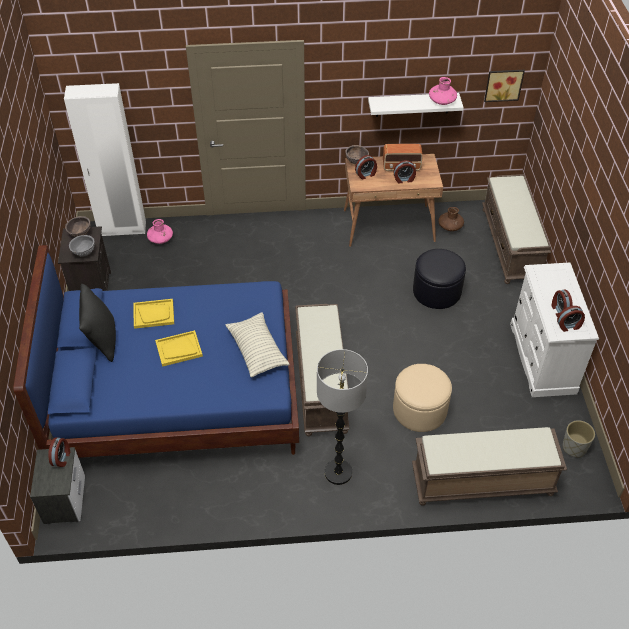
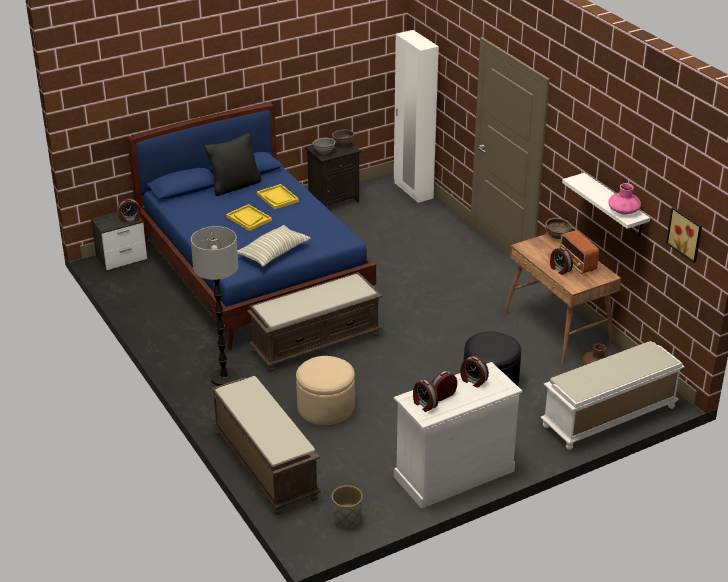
camera: 65 degrees right, 15 degrees down
pink vase [147,219,173,244] -> none
alarm clock [355,155,377,179] -> alarm clock moved to [460,356,489,388]
brown bench [482,174,551,284] -> white bench [540,341,685,450]

